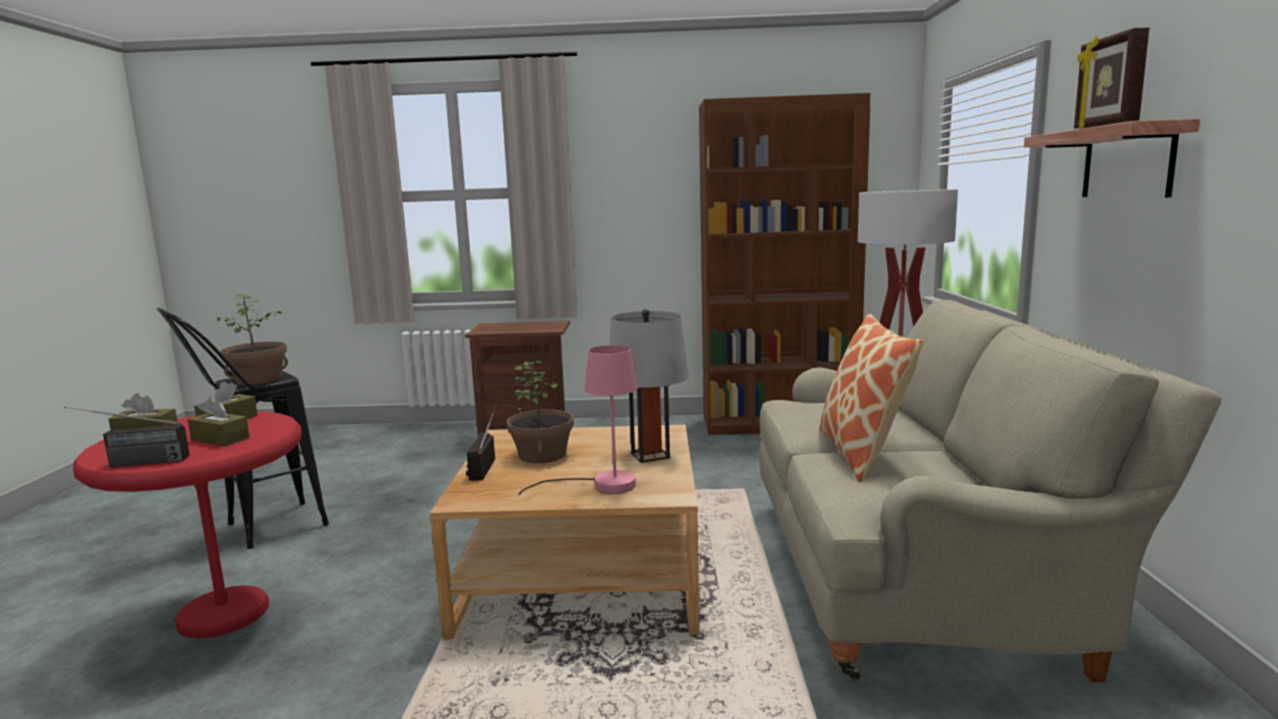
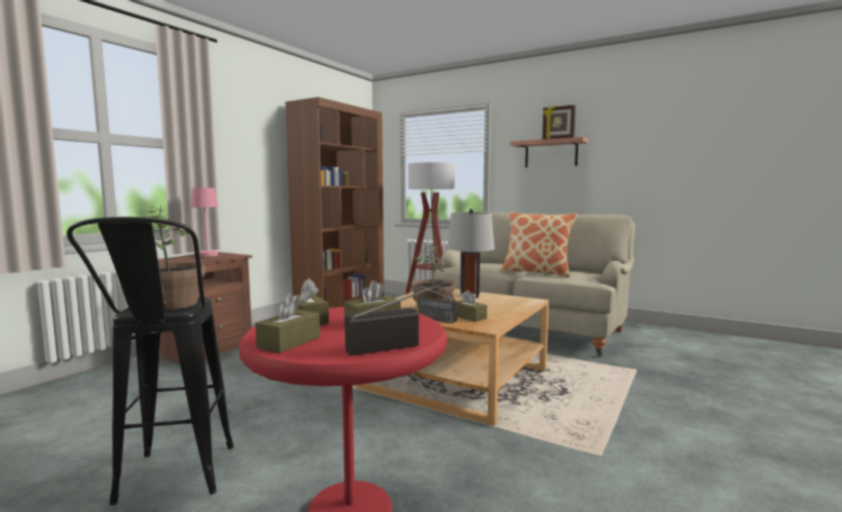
camera: 60 degrees left, 5 degrees down
radio [64,407,190,467] -> radio turned 135 degrees counterclockwise [345,280,453,356]
pink table lamp [518,345,638,495] -> pink table lamp moved to [168,188,218,262]
none -> brown tissue box [456,290,487,322]

